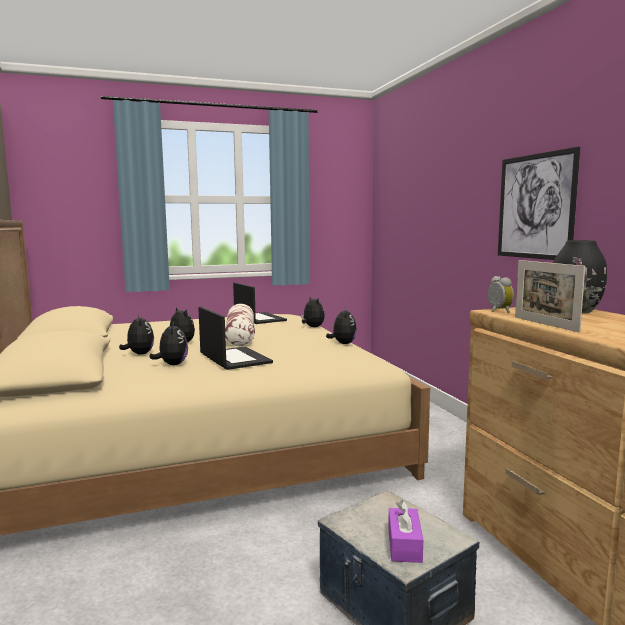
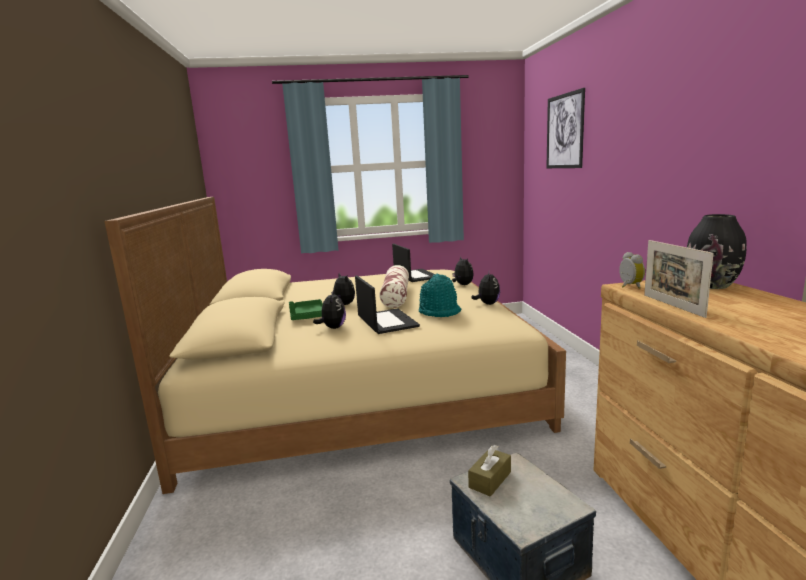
camera: 10 degrees right, 5 degrees up
plush toy [119,315,154,355] -> green tray [289,299,323,320]
purple tissue box [388,500,423,563] -> none
picture [498,147,580,260] -> picture moved to [546,88,585,168]
none -> turquoise hat [419,274,462,317]
none -> brown tissue box [468,444,511,497]

